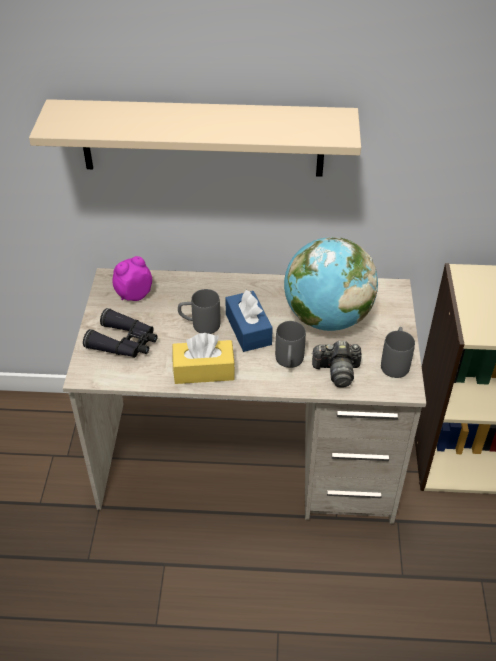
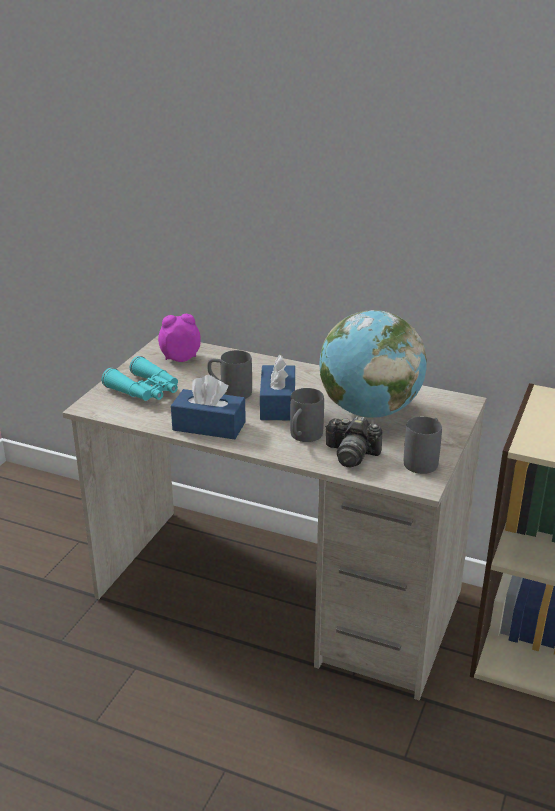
camera: 20 degrees right, 15 degrees down
beige shelf [29,99,361,177] -> none
black binoculars [83,308,158,358] -> turquoise binoculars [102,356,178,401]
yellow tissue box [172,333,235,384] -> blue tissue box [171,375,246,439]

